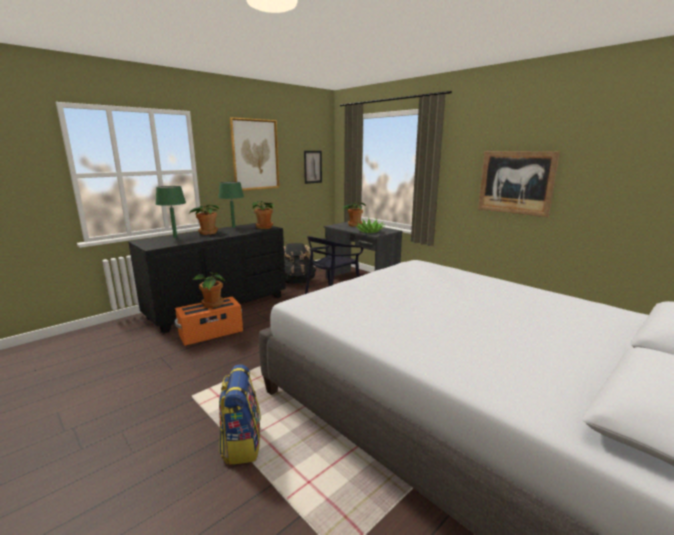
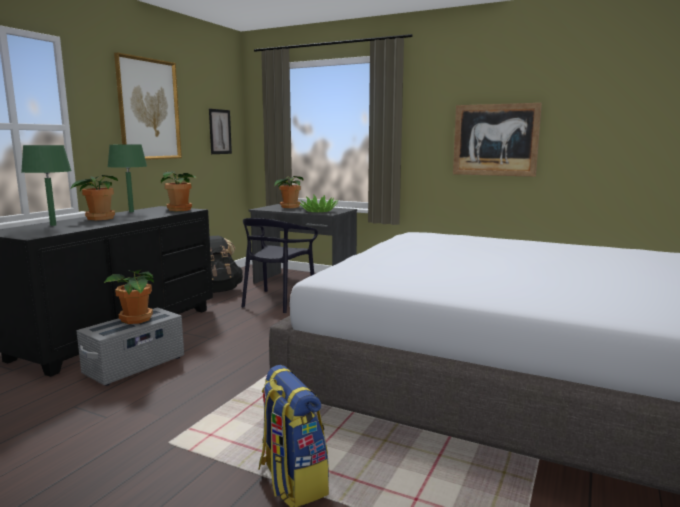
camera: 20 degrees left, 5 degrees down
orange storage box [174,297,243,346] -> grey storage box [77,308,184,386]

